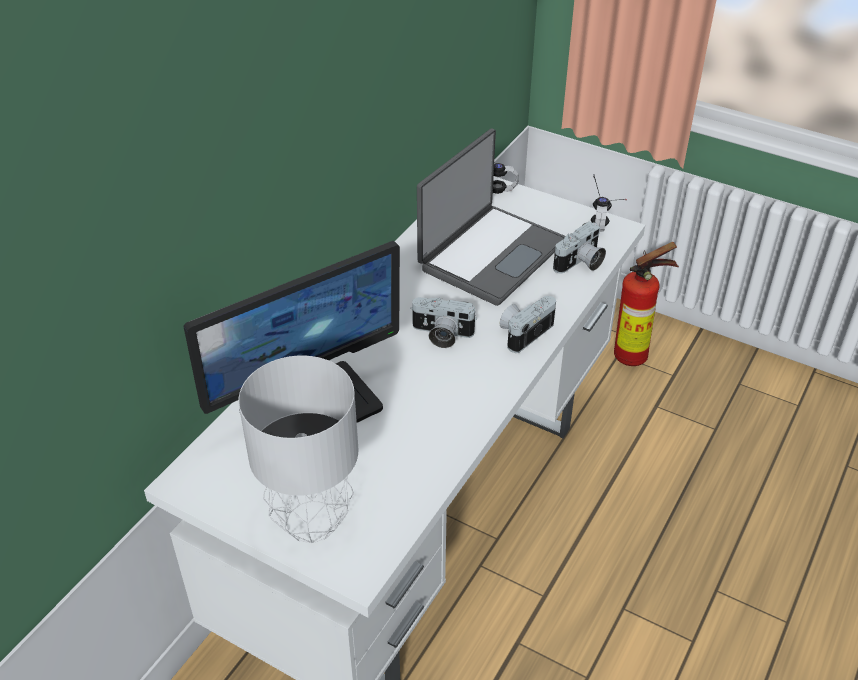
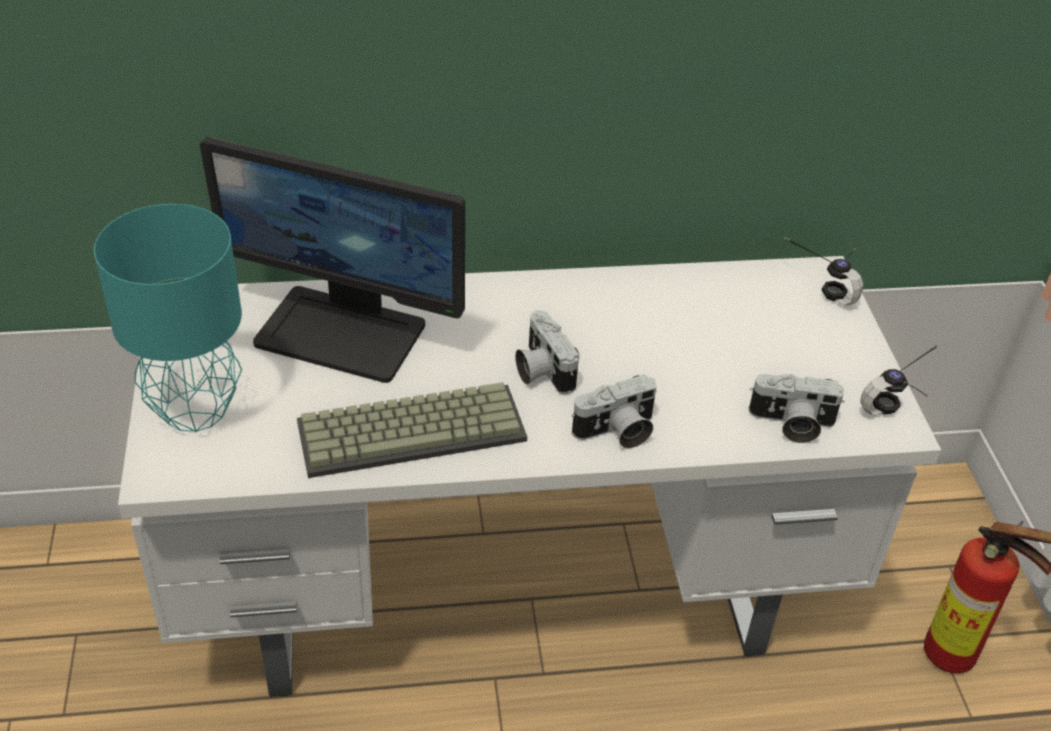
camera: 50 degrees right, 0 degrees up
grey table lamp [238,356,358,543] -> turquoise table lamp [94,204,242,432]
laptop [417,128,565,306] -> none
camera [500,296,556,353] -> camera turned 150 degrees clockwise [571,374,656,448]
none -> keyboard [297,382,527,478]

